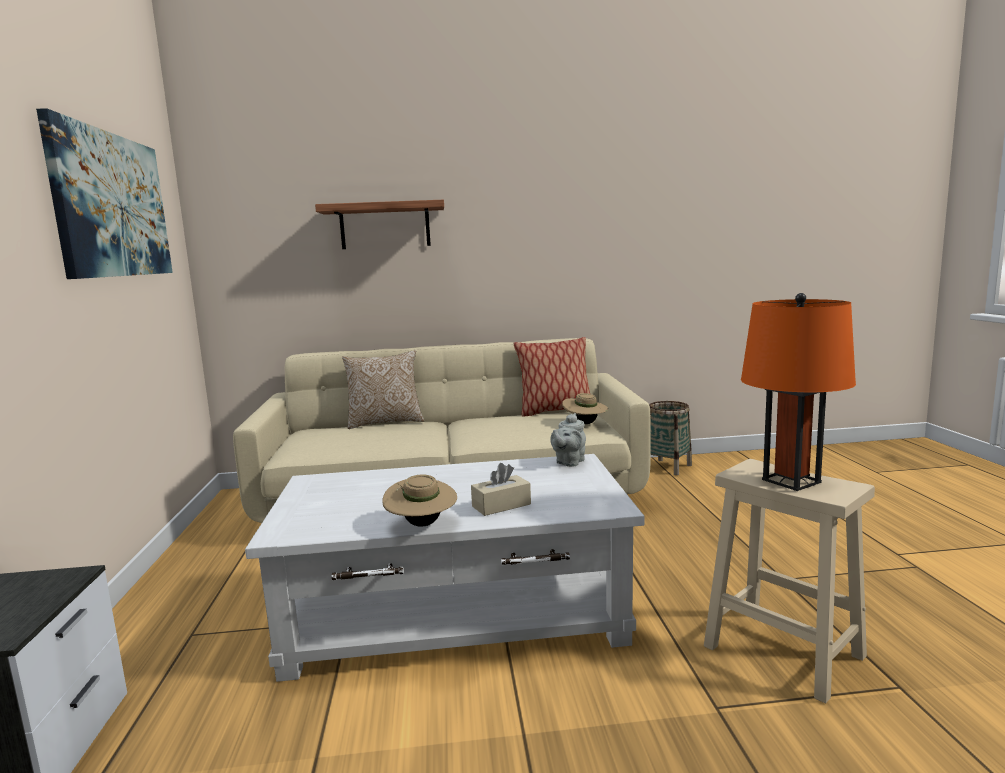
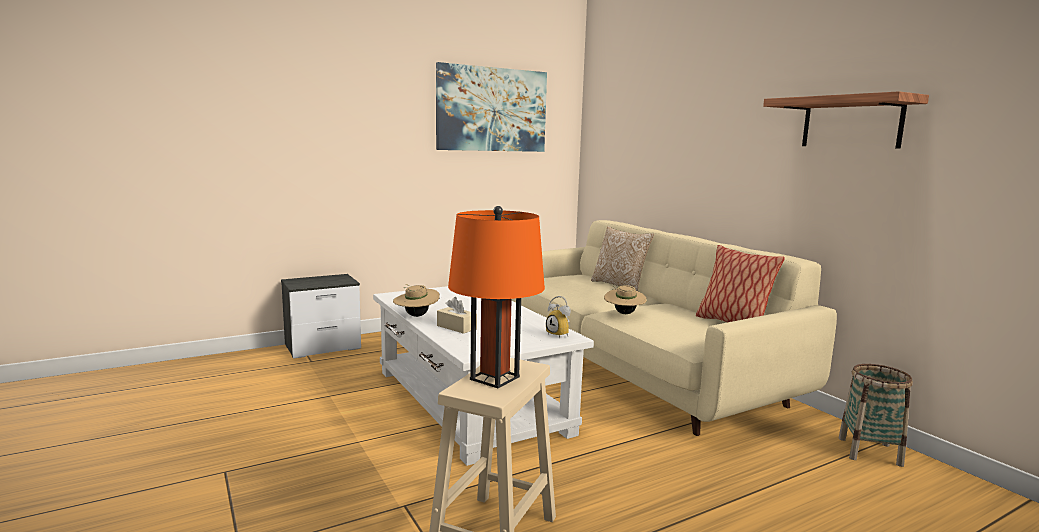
camera: 65 degrees right, 0 degrees up
shelf [315,200,444,249] -> shelf moved to [763,91,929,149]
grey teapot [550,413,586,467] -> alarm clock [546,296,571,338]
beige hat [562,393,608,424] -> beige hat moved to [604,285,647,314]

